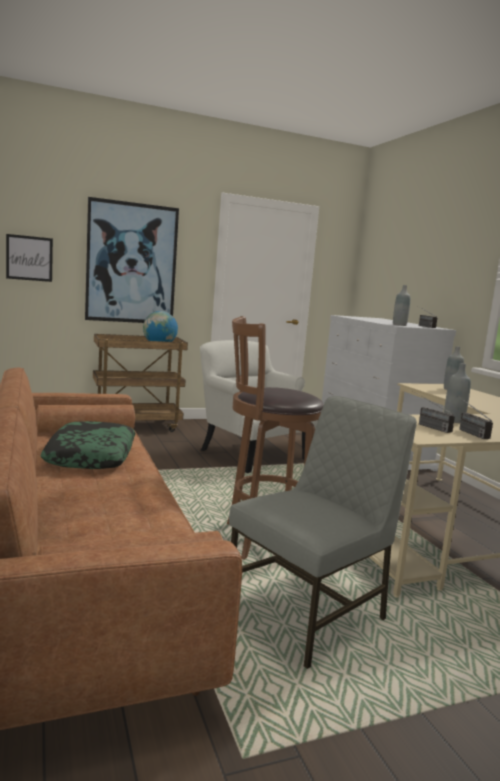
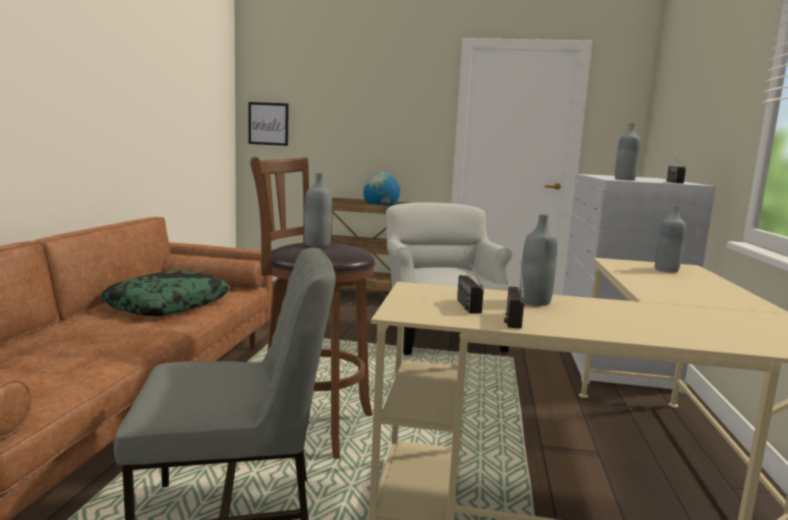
camera: 30 degrees right, 0 degrees up
picture [85,197,179,323] -> none
none -> grey bottle [304,173,332,247]

